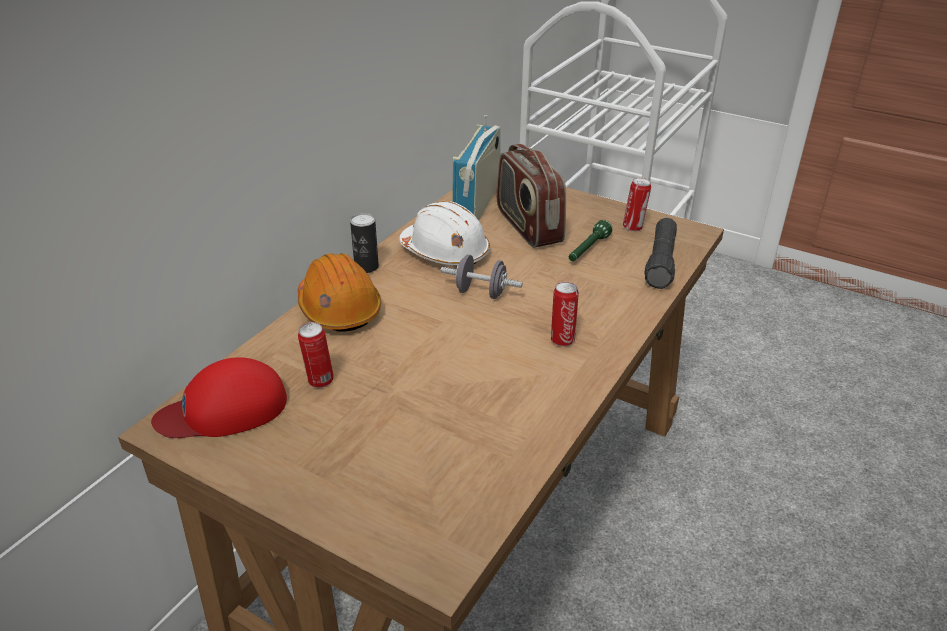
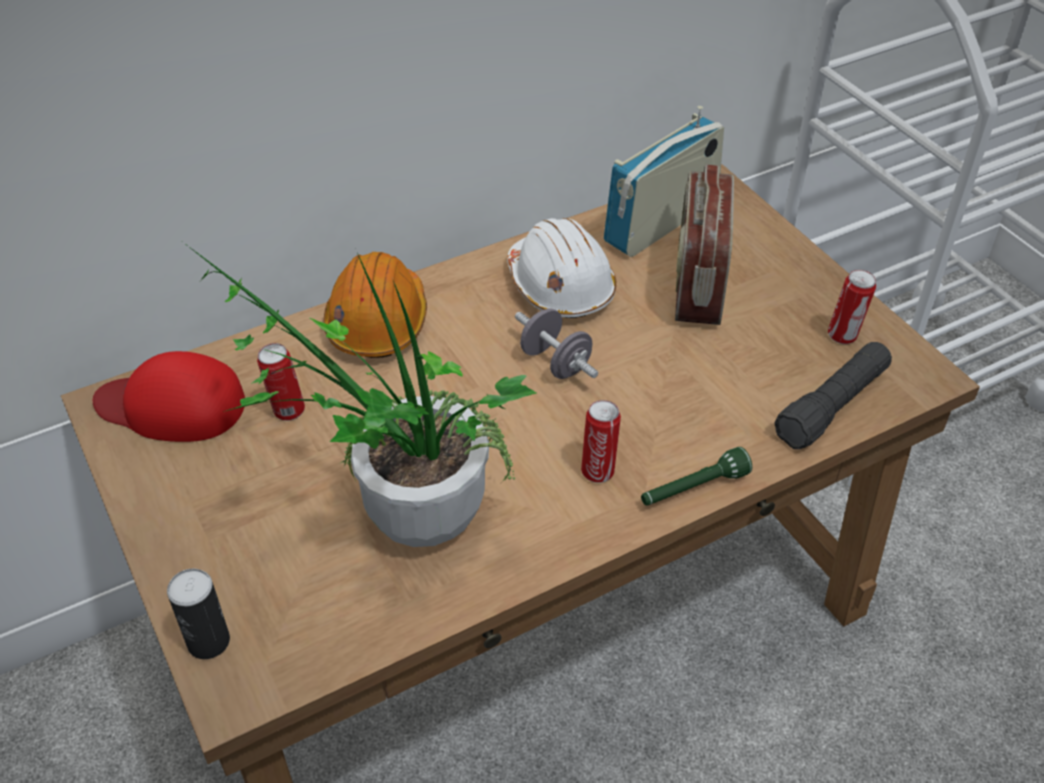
camera: 30 degrees right, 10 degrees up
can [350,213,379,273] -> can moved to [167,569,230,659]
green flashlight [569,220,613,261] -> green flashlight moved to [641,447,752,505]
none -> potted plant [184,243,537,547]

